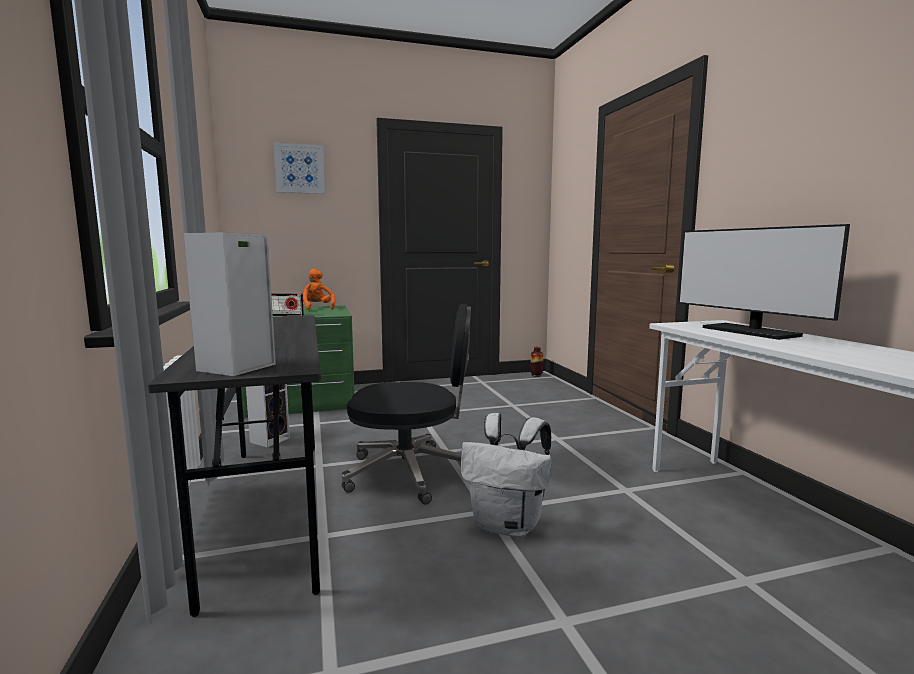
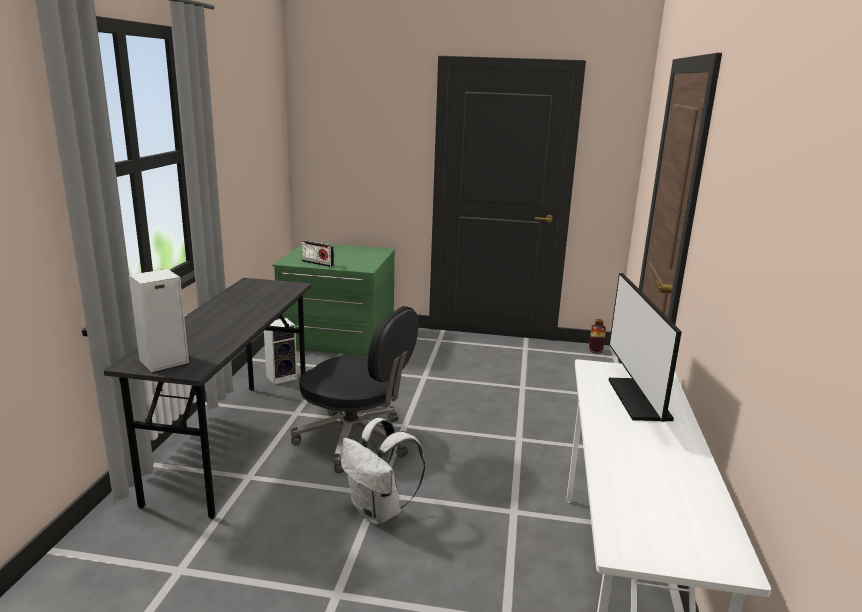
camera: 25 degrees right, 10 degrees up
picture [274,143,325,194] -> none
orange plush toy [299,269,336,310] -> none

